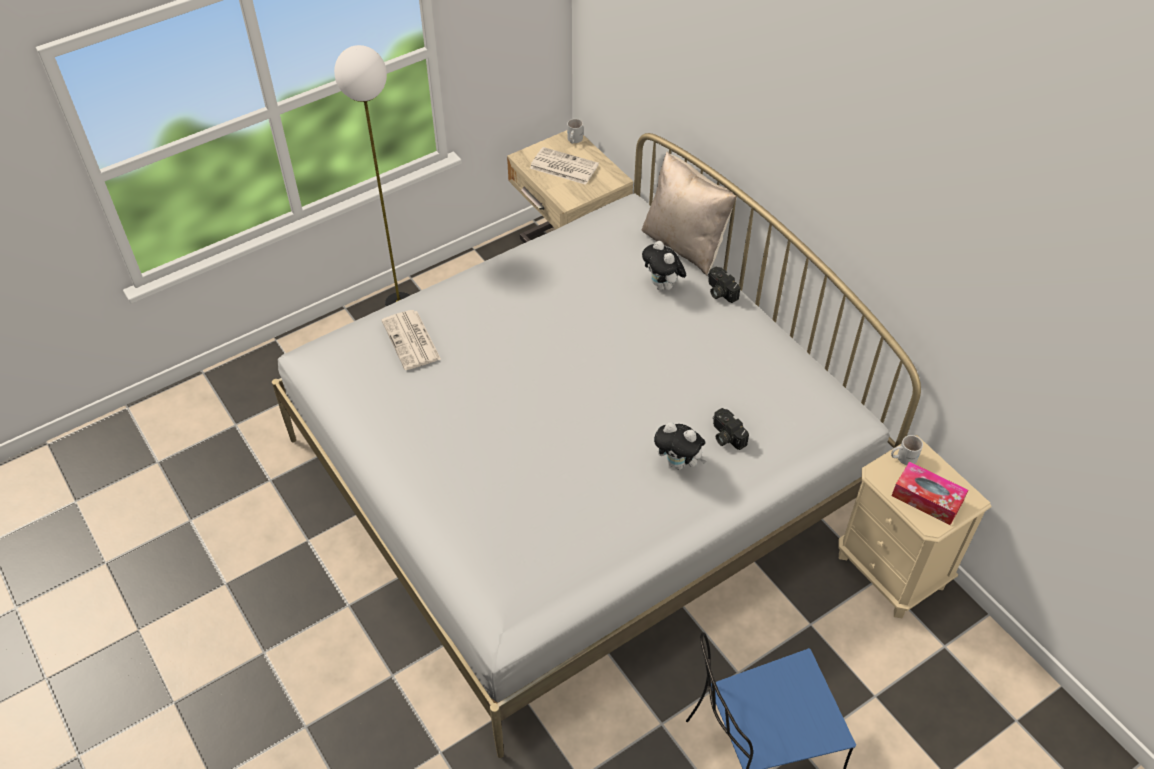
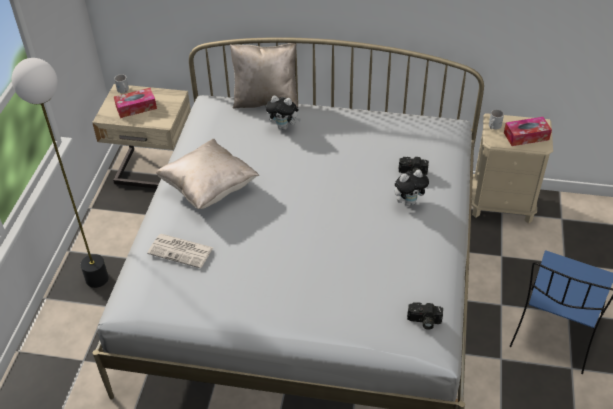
camera: 45 degrees left, 5 degrees down
newspaper [530,147,599,185] -> tissue box [114,88,157,118]
camera [708,267,740,303] -> camera moved to [407,302,443,330]
none -> beige pillow [156,139,259,209]

